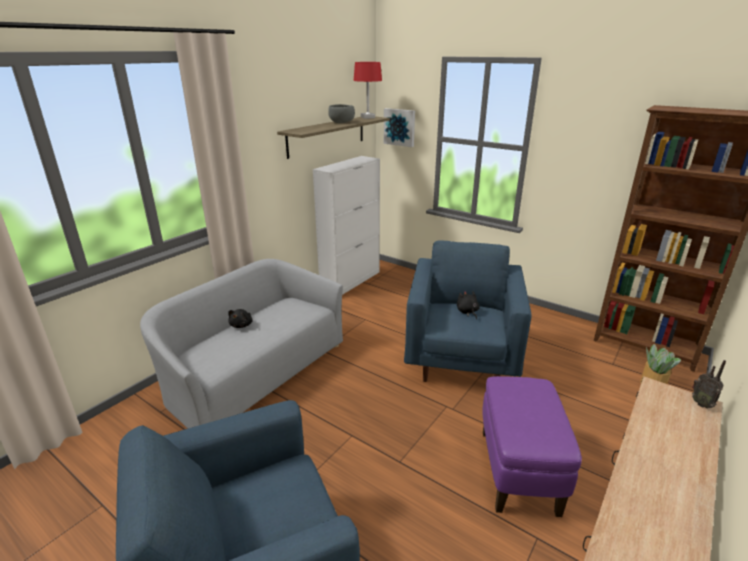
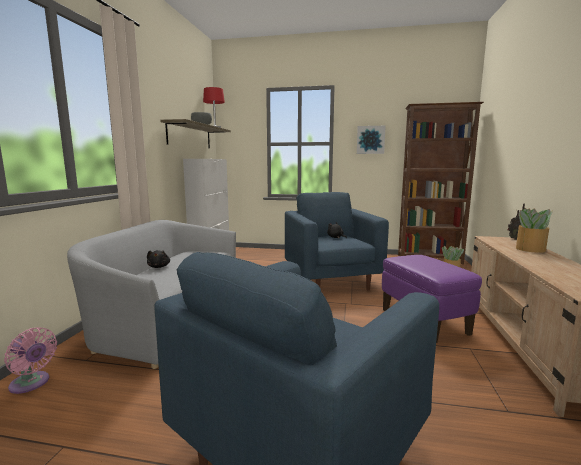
camera: 25 degrees left, 15 degrees down
picture [384,108,415,147] -> picture moved to [357,126,386,154]
none -> pink fan [4,327,57,394]
none -> potted plant [516,208,553,253]

